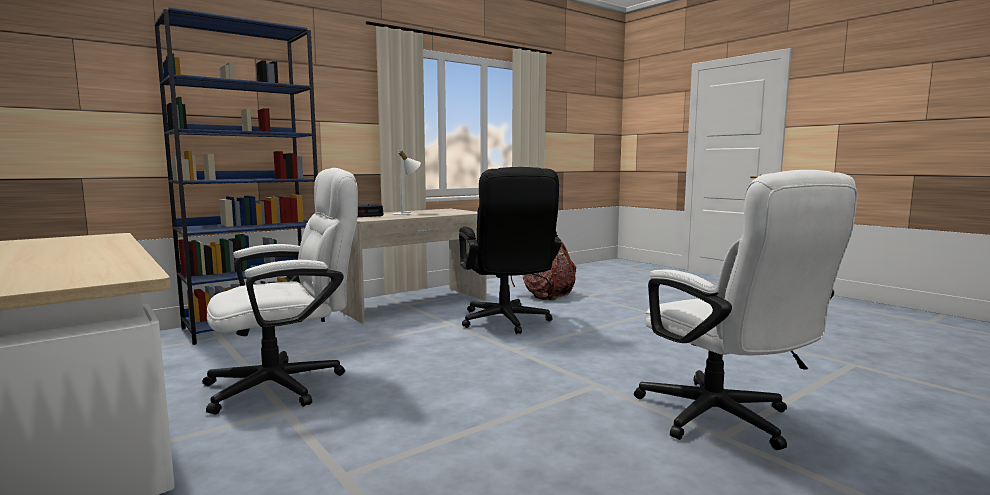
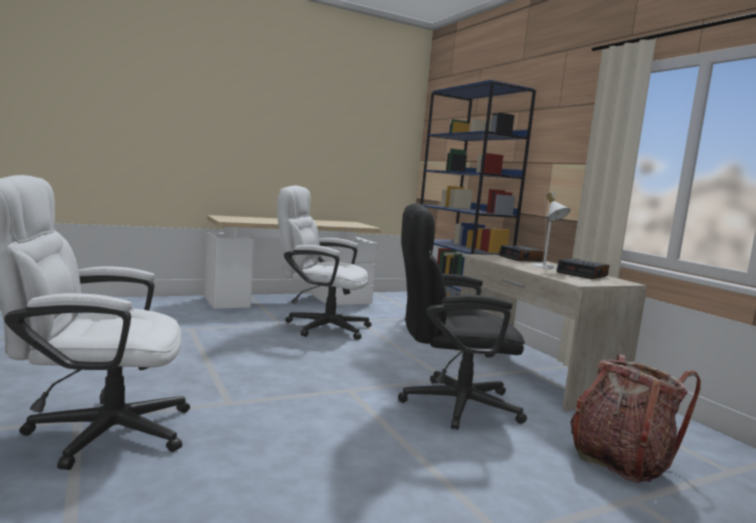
camera: 100 degrees right, 0 degrees up
white office chair [203,168,358,415] -> white office chair turned 120 degrees clockwise [277,186,372,340]
none -> alarm clock [557,258,609,279]

